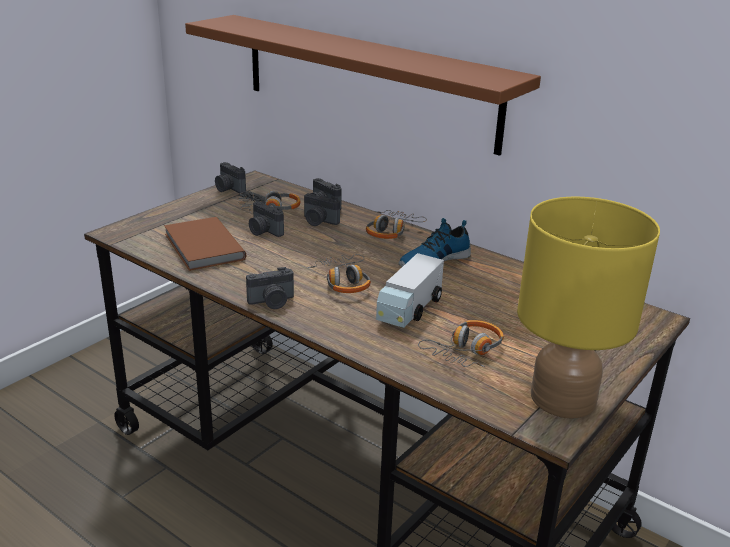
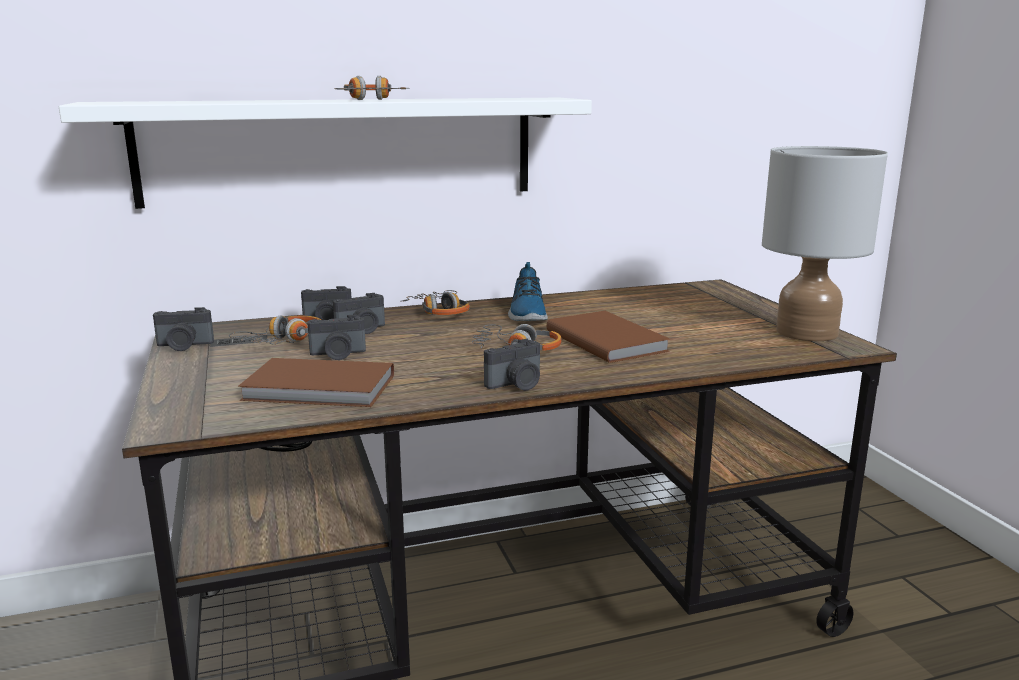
camera: 55 degrees left, 10 degrees down
brown shelf [185,15,541,156] -> white shelf [59,98,592,209]
camera [246,267,294,309] -> camera turned 45 degrees clockwise [484,339,540,391]
toy truck [376,253,444,328] -> brown book [547,311,670,363]
headphones [418,320,504,367] -> headphones moved to [334,76,410,100]
yellow table lamp [517,197,660,418] -> grey table lamp [762,146,888,341]

